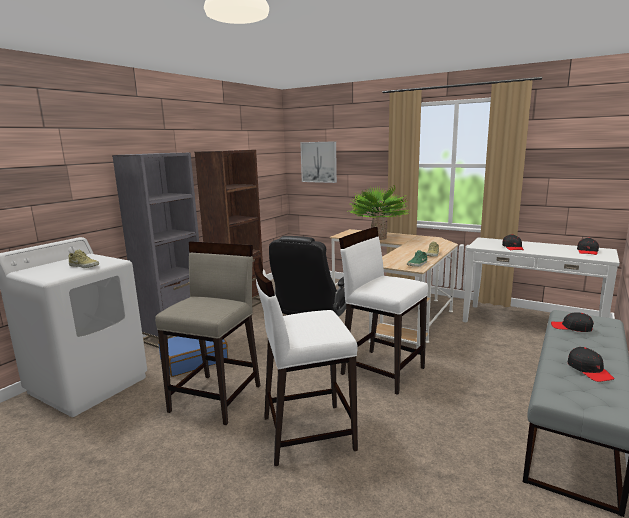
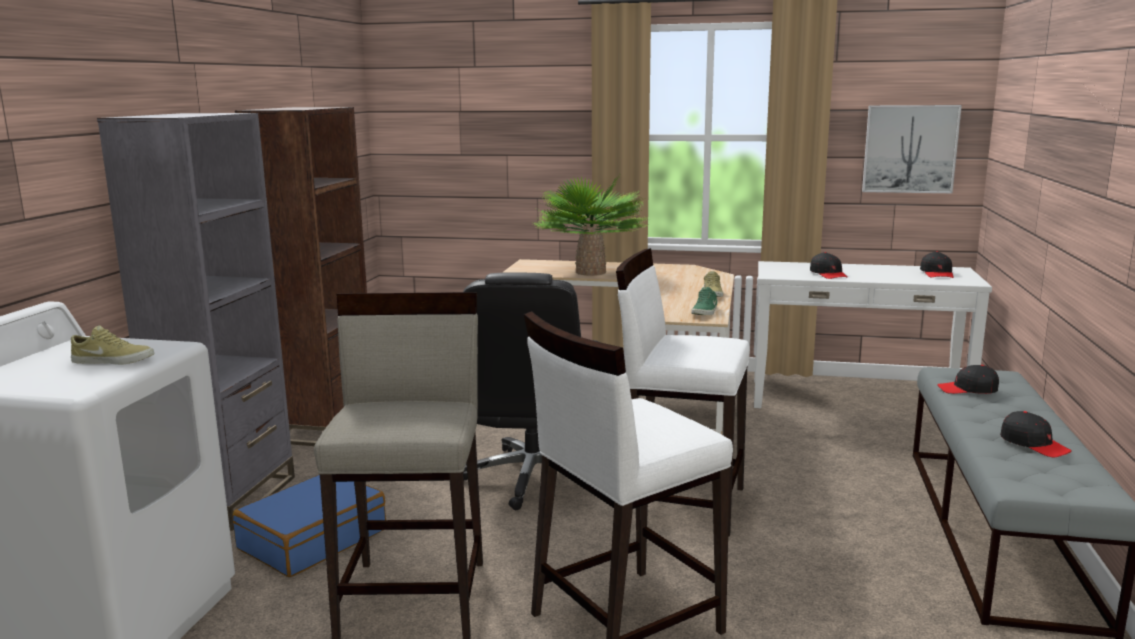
camera: 20 degrees left, 0 degrees up
picture [300,141,337,183] -> picture moved to [862,105,962,193]

